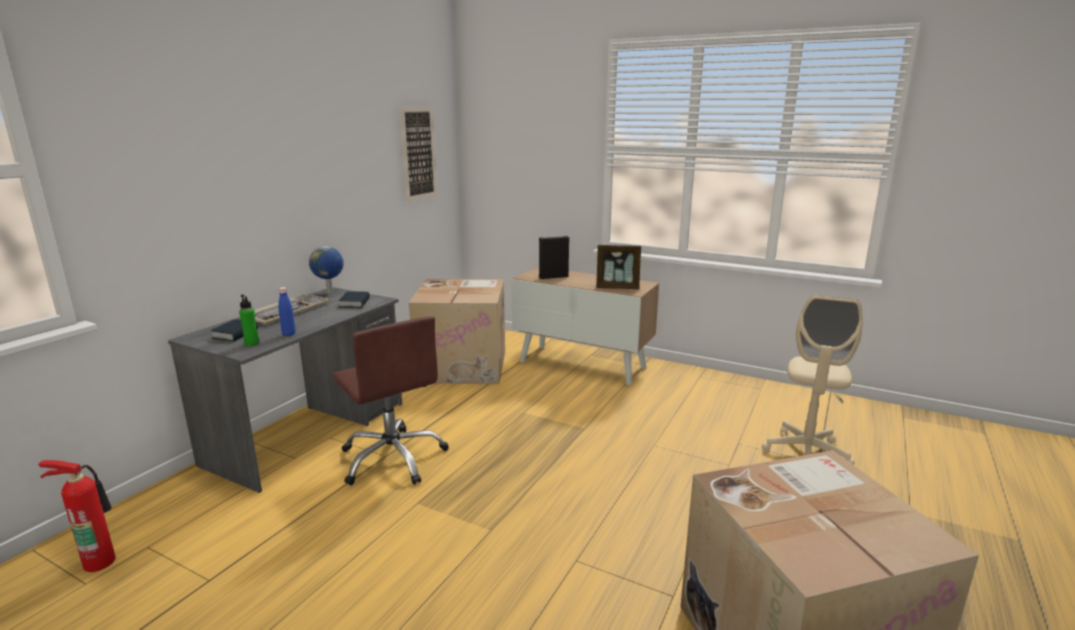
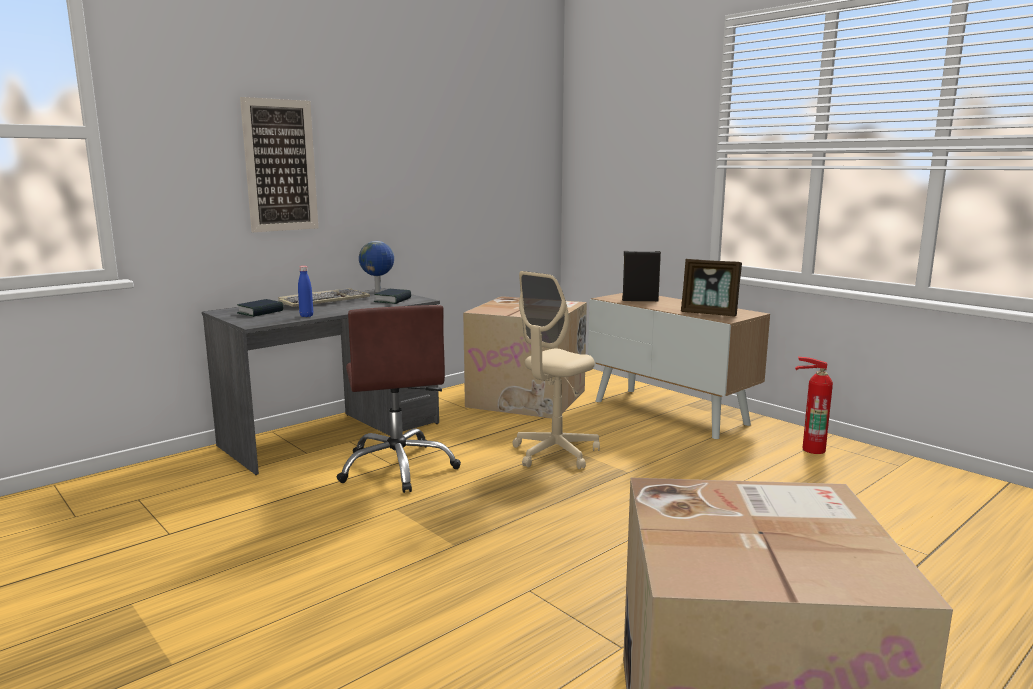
camera: 20 degrees right, 5 degrees down
fire extinguisher [38,460,116,572] -> fire extinguisher moved to [795,357,833,454]
green bottle [239,295,259,346] -> none
picture [399,106,438,203] -> picture moved to [240,97,318,232]
beige office chair [762,295,862,465] -> beige office chair moved to [512,271,600,469]

